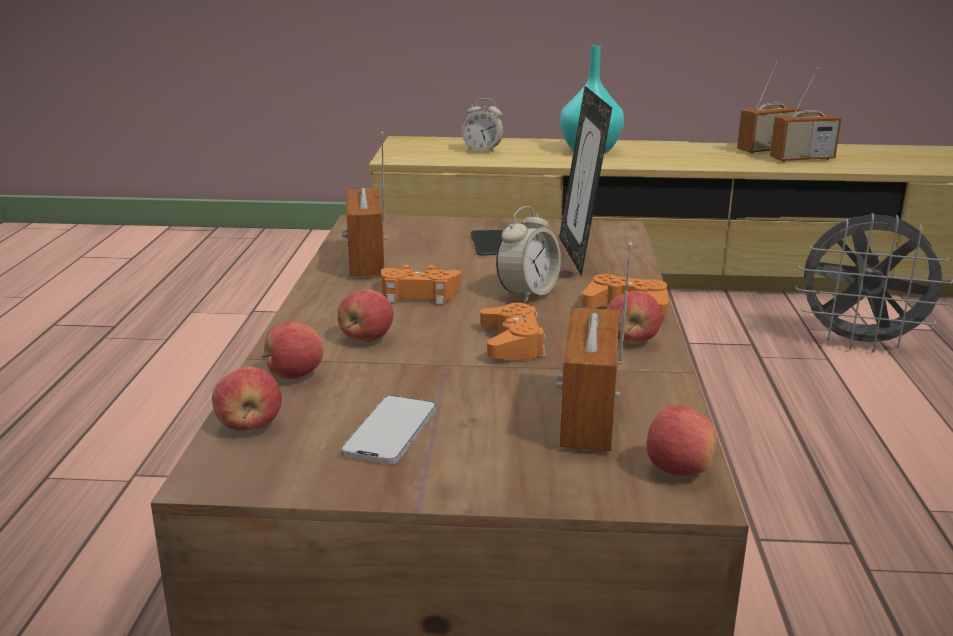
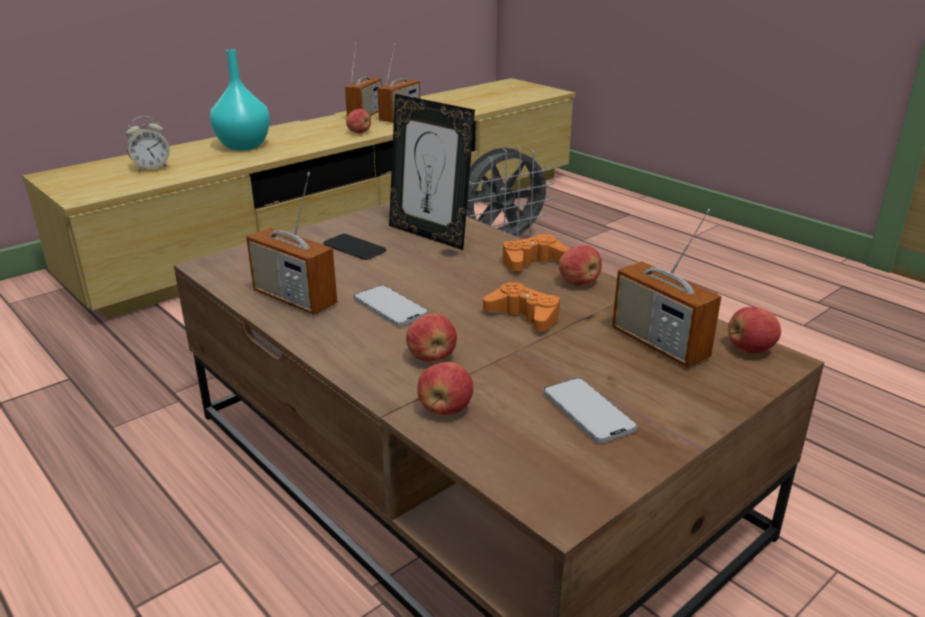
camera: 45 degrees left, 5 degrees up
apple [212,367,282,432] -> apple moved to [346,109,371,133]
orange game controller [381,265,461,305] -> phone [354,285,429,326]
alarm clock [496,206,561,303] -> none

